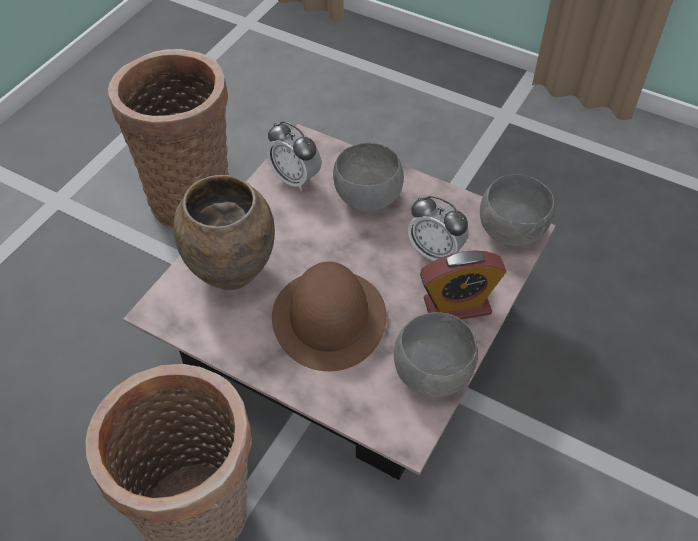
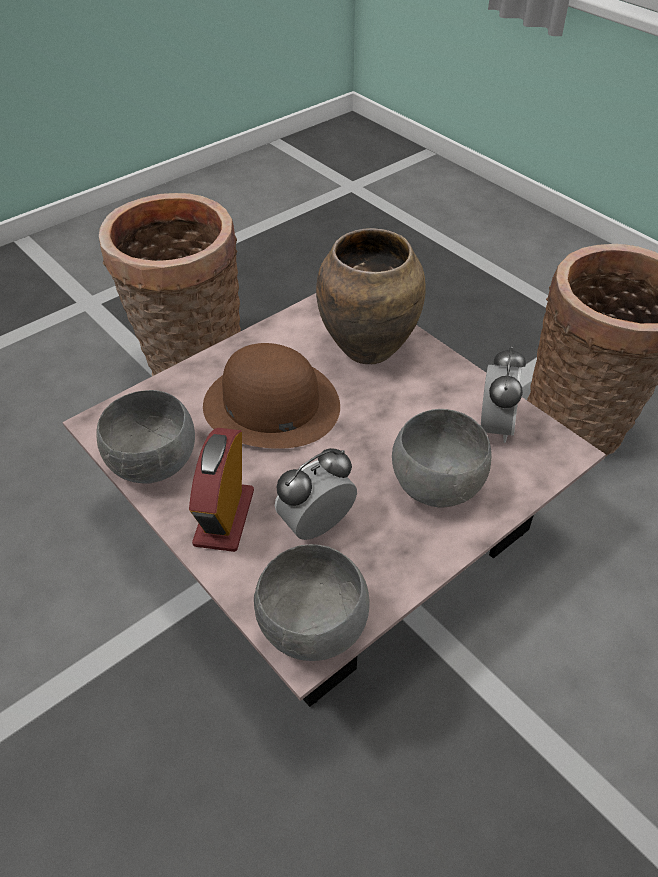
camera: 110 degrees right, 5 degrees down
alarm clock [267,121,321,191] -> alarm clock turned 135 degrees clockwise [481,346,526,443]

